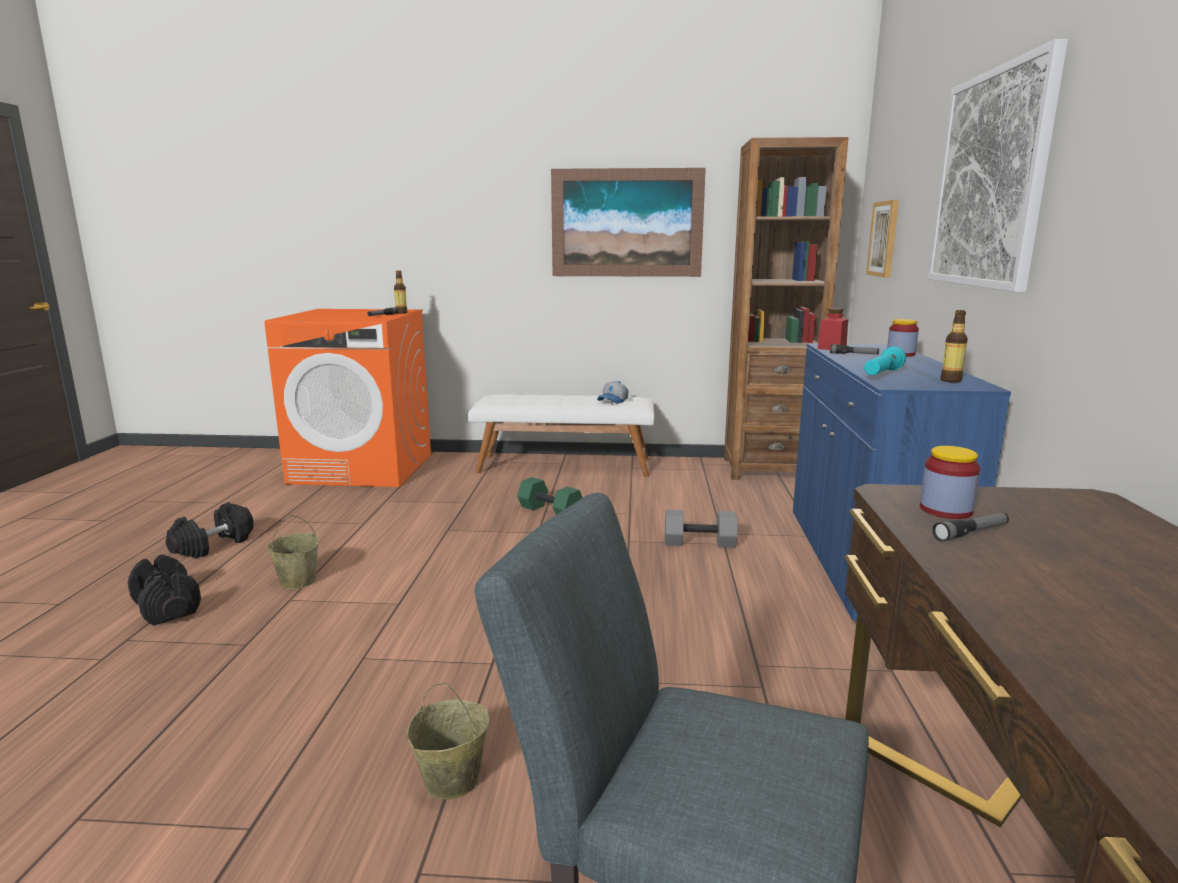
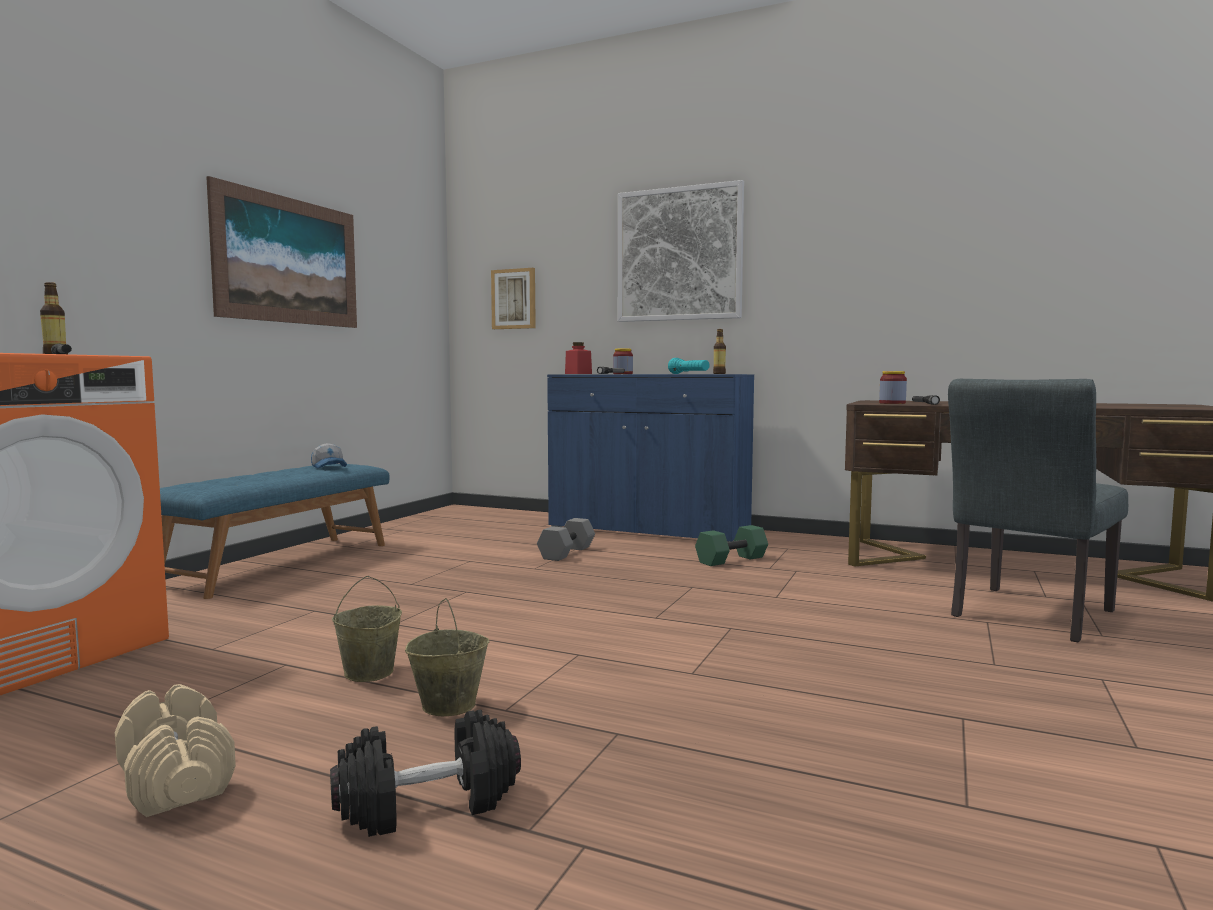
camera: 70 degrees left, 10 degrees down
black dumbbell [166,502,253,559] -> beige dumbbell [115,684,236,817]
beige bucket [407,683,490,800] -> beige bucket moved to [332,576,402,682]
white bench [468,394,655,477] -> blue bench [160,464,390,599]
green dumbbell [517,477,583,515] -> green dumbbell moved to [695,525,768,566]
brown bookcase [724,137,849,480] -> none

